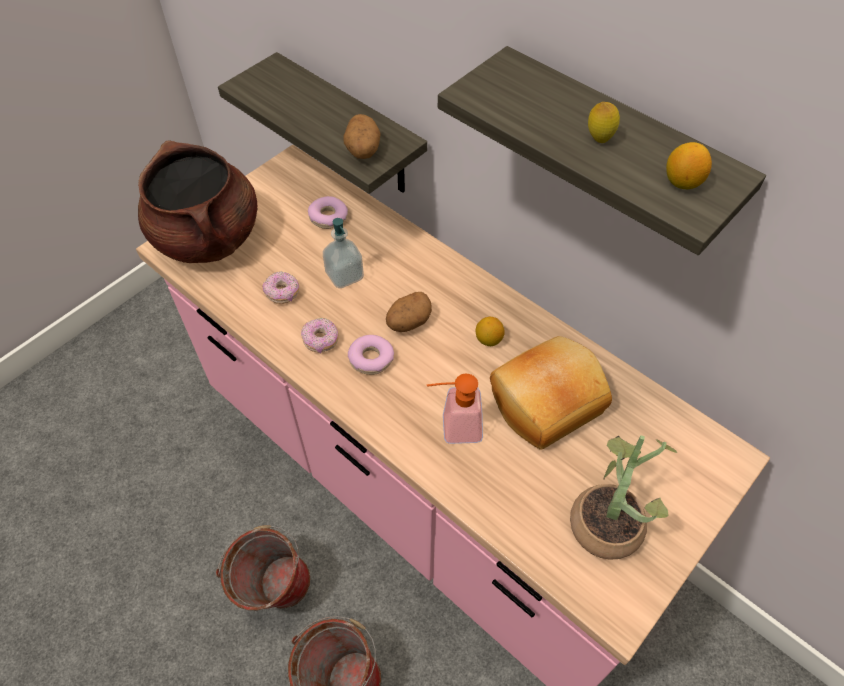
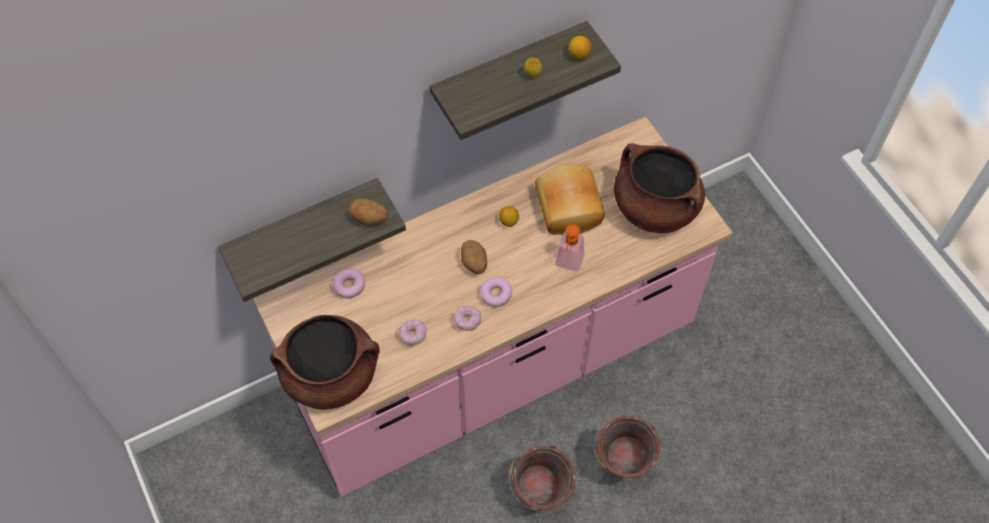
camera: 70 degrees left, 5 degrees up
soap dispenser [323,218,364,288] -> none
potted plant [570,435,677,560] -> brown cooking pot [614,143,705,233]

